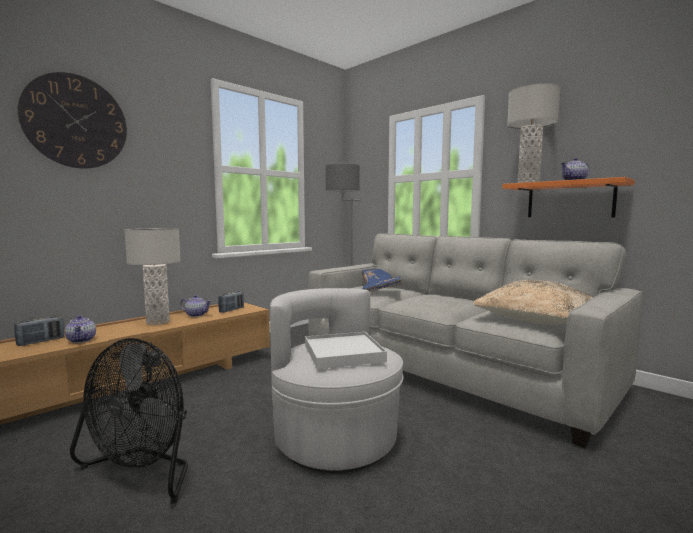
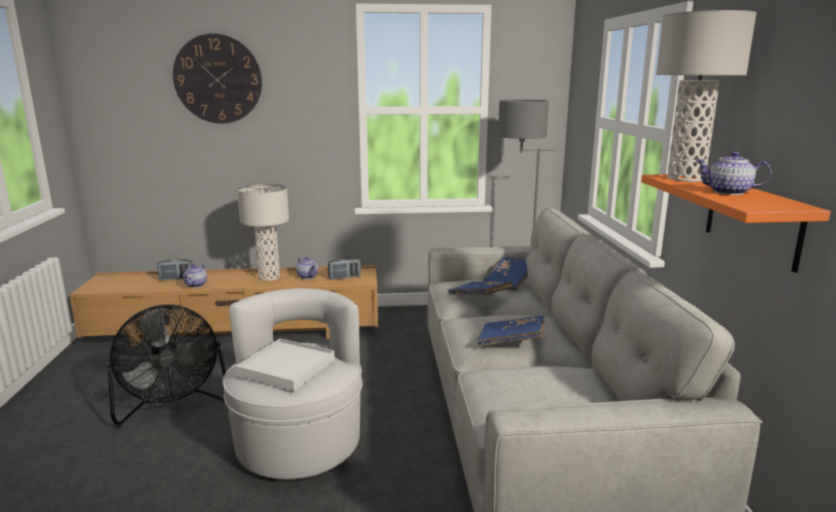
camera: 40 degrees right, 10 degrees up
black fan [70,338,188,504] -> black fan turned 90 degrees counterclockwise [107,305,226,428]
beige pillow [473,279,593,325] -> none
none -> blue book [477,315,545,346]

